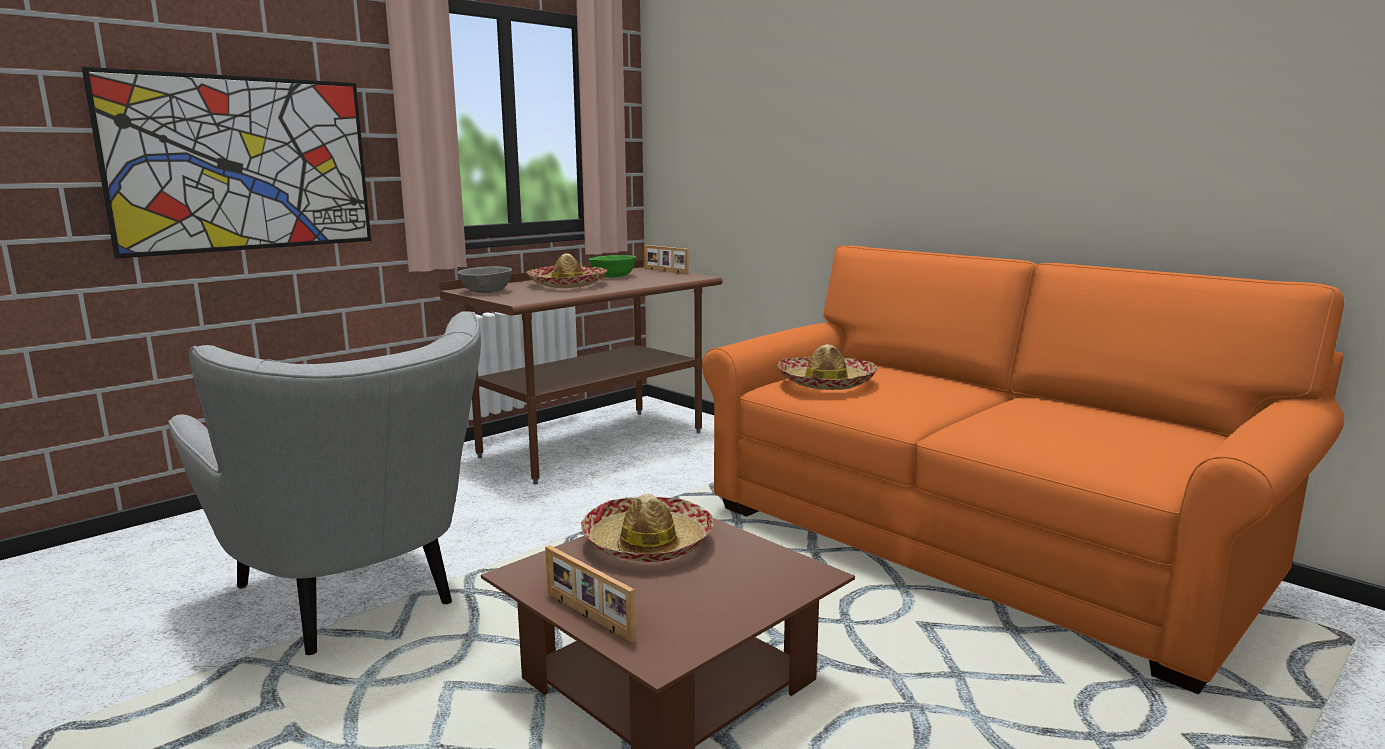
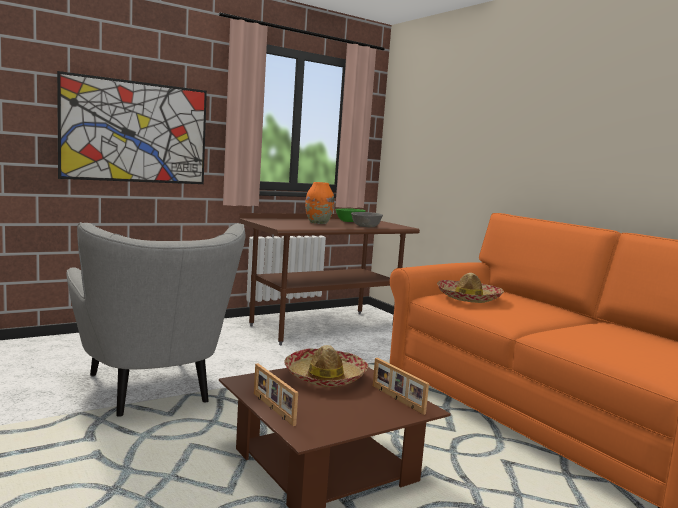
camera: 10 degrees right, 5 degrees down
grey bowl [458,266,512,293] -> grey bowl moved to [351,212,383,227]
hat [527,253,608,288] -> orange vase [305,182,334,224]
picture frame [644,245,689,274] -> picture frame moved to [373,358,429,415]

